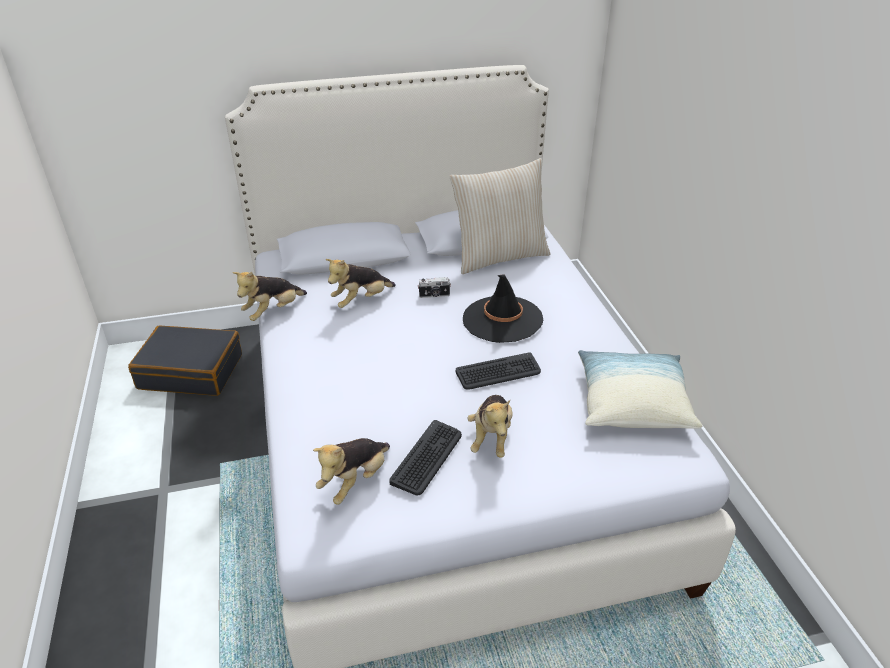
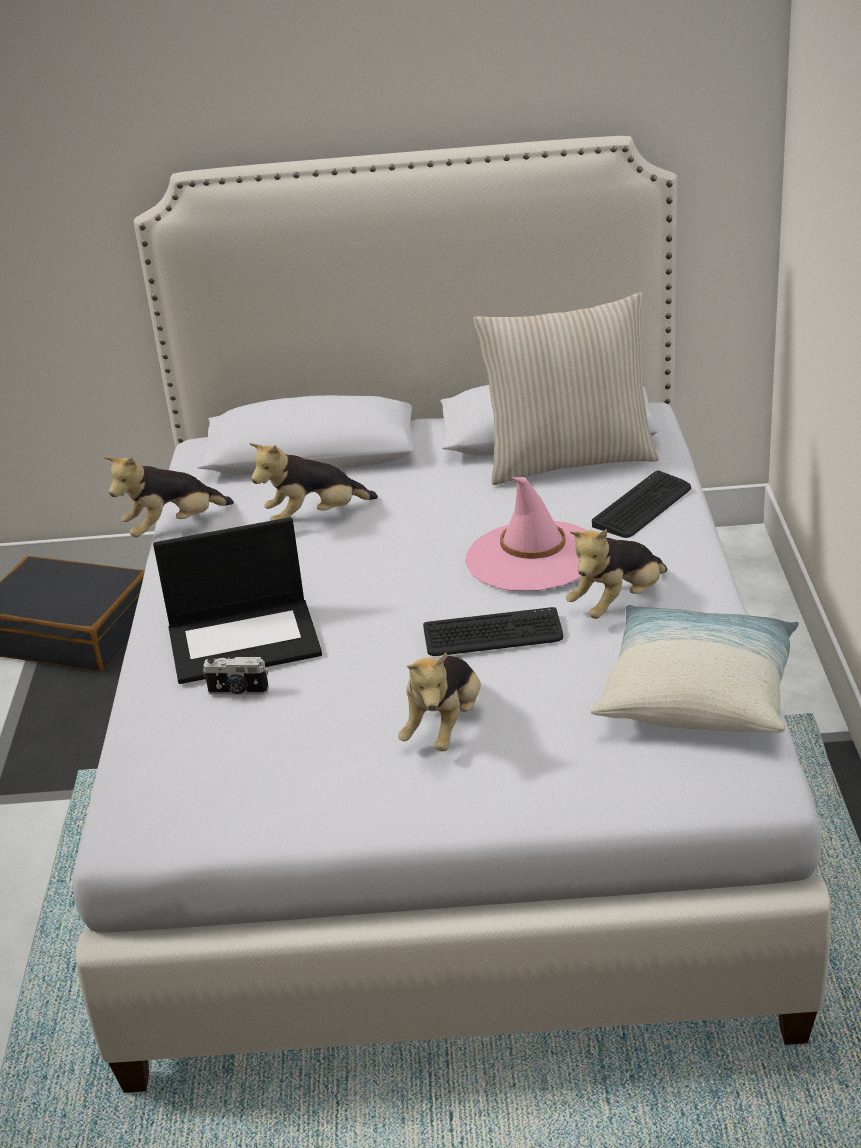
camera: 15 degrees right, 5 degrees down
plush toy [313,438,390,505] -> plush toy moved to [566,529,667,619]
keyboard [389,420,462,495] -> keyboard moved to [592,470,691,538]
camera [418,277,451,298] -> camera moved to [203,656,269,695]
black hat [463,274,543,343] -> pink hat [465,477,587,591]
none -> laptop [153,517,322,684]

